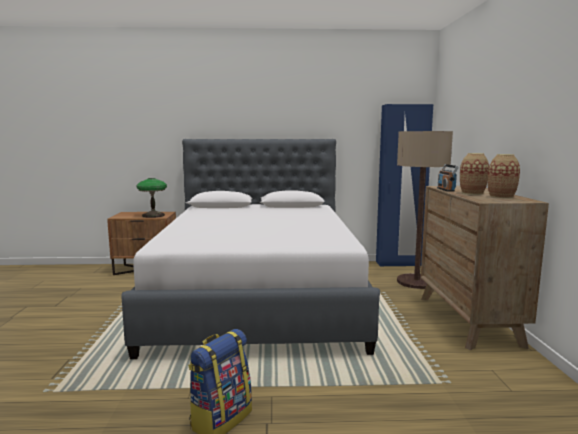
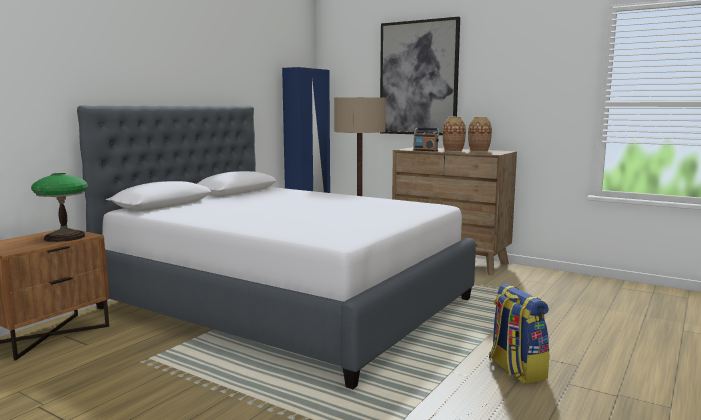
camera: 55 degrees left, 0 degrees up
none -> picture [380,17,460,135]

